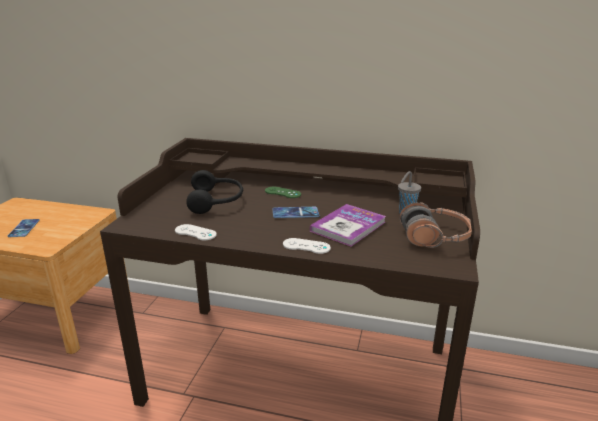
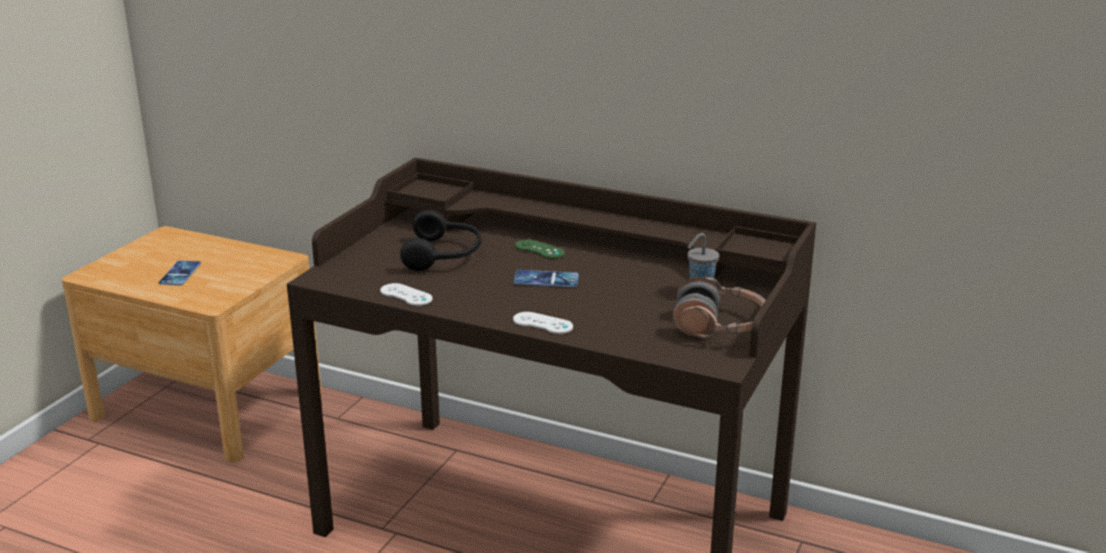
camera: 10 degrees right, 0 degrees up
book [310,204,386,247] -> none

